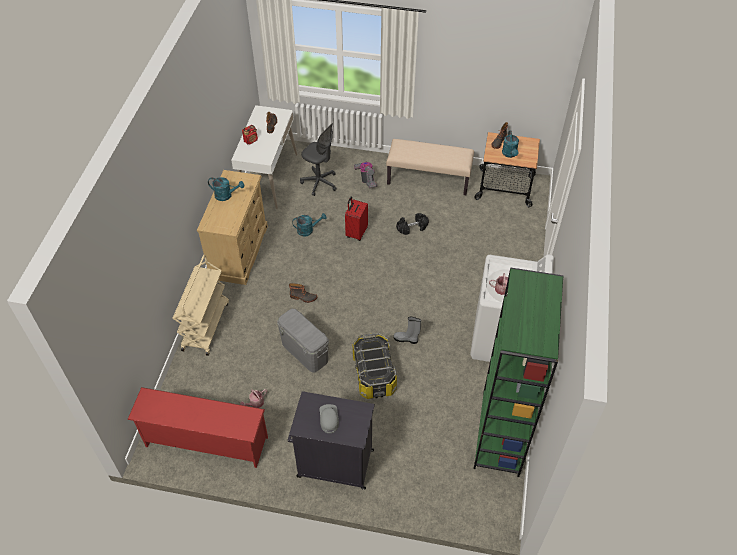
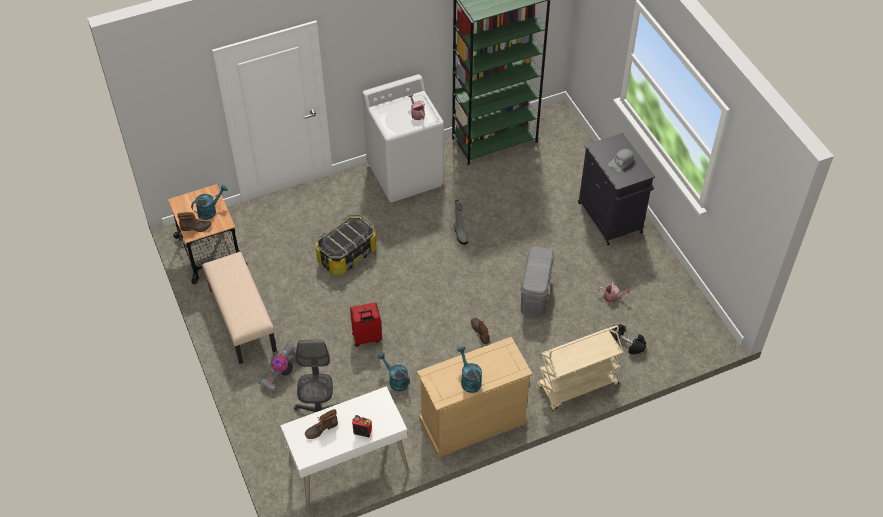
camera: 125 degrees left, 0 degrees up
red shoe rack [127,387,268,468] -> none
storage box [353,333,397,399] -> storage box moved to [316,214,377,275]
black dumbbell [396,213,429,235] -> black dumbbell moved to [610,324,646,355]

